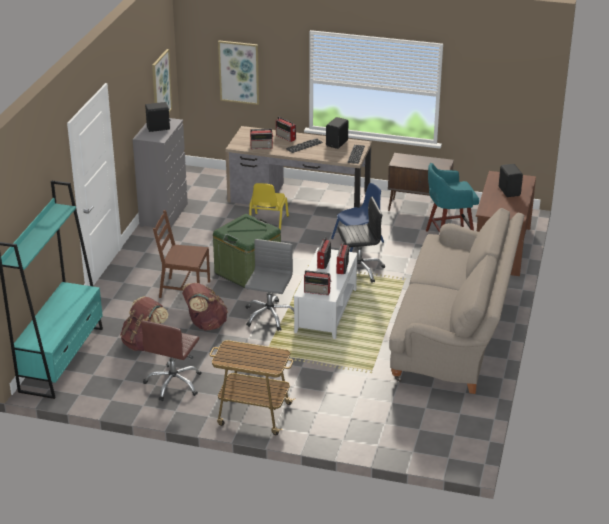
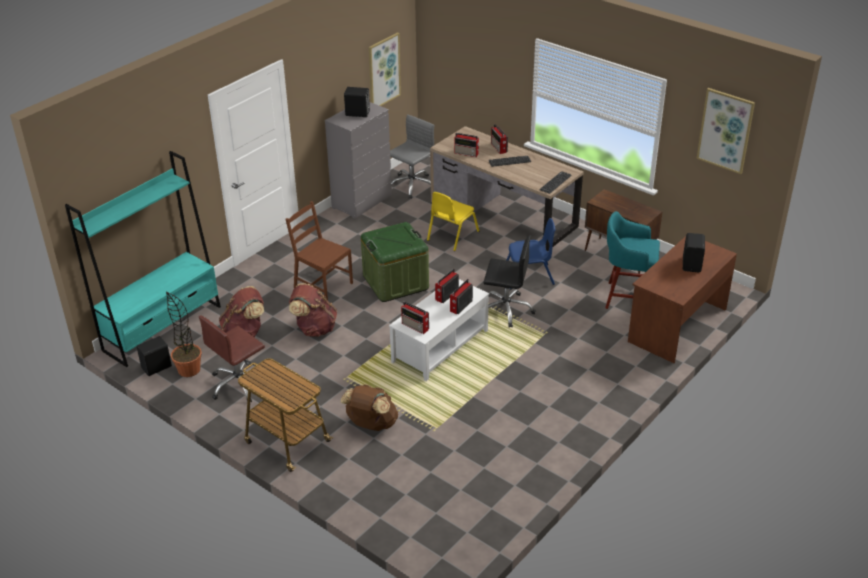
camera: 25 degrees right, 5 degrees up
picture [218,40,259,105] -> picture moved to [697,88,755,174]
grey office chair [245,239,294,331] -> grey office chair moved to [390,114,434,199]
black speaker [326,117,348,149] -> black speaker moved to [137,336,172,376]
beige sofa [389,208,525,394] -> none
none -> potted plant [166,292,202,377]
none -> brown backpack [340,385,398,431]

